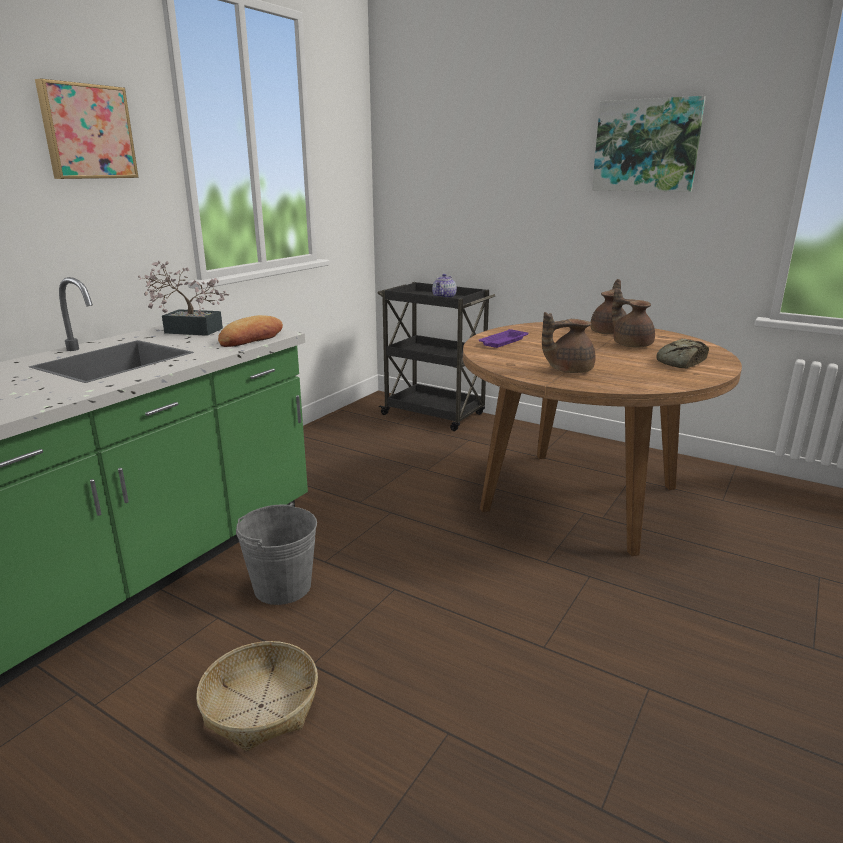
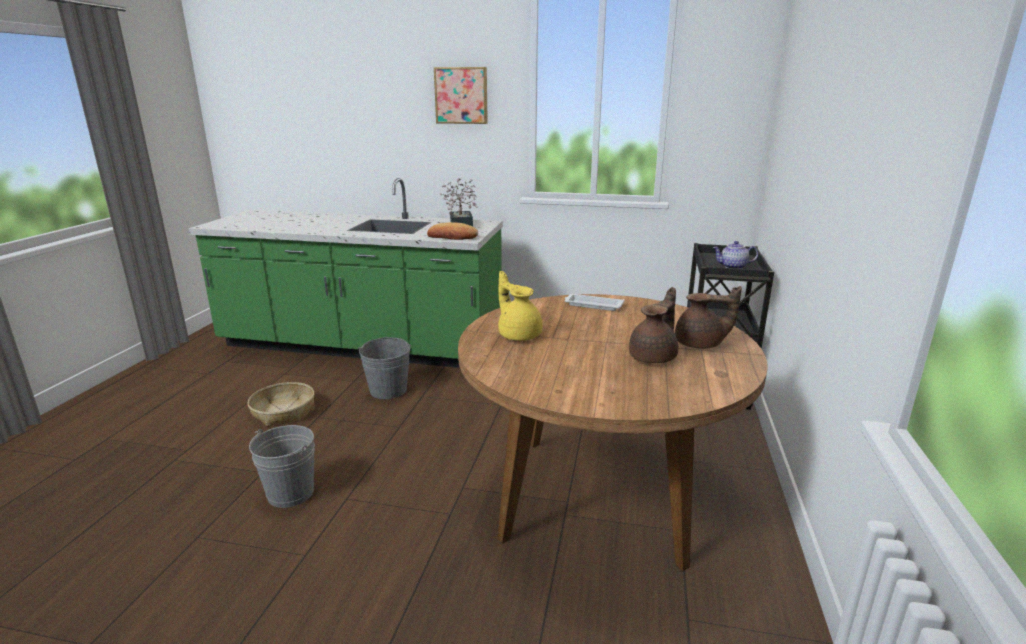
camera: 70 degrees right, 0 degrees up
purple tray [479,329,528,348] -> white tray [565,294,625,311]
brown teapot [542,312,596,373] -> yellow teapot [498,271,543,341]
picture [592,96,706,192] -> none
bread [656,339,709,369] -> none
none -> grey bucket [249,425,315,508]

